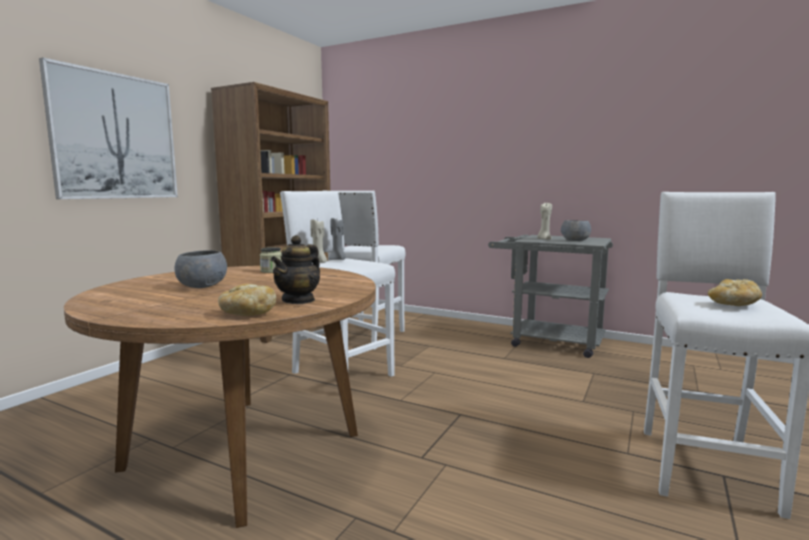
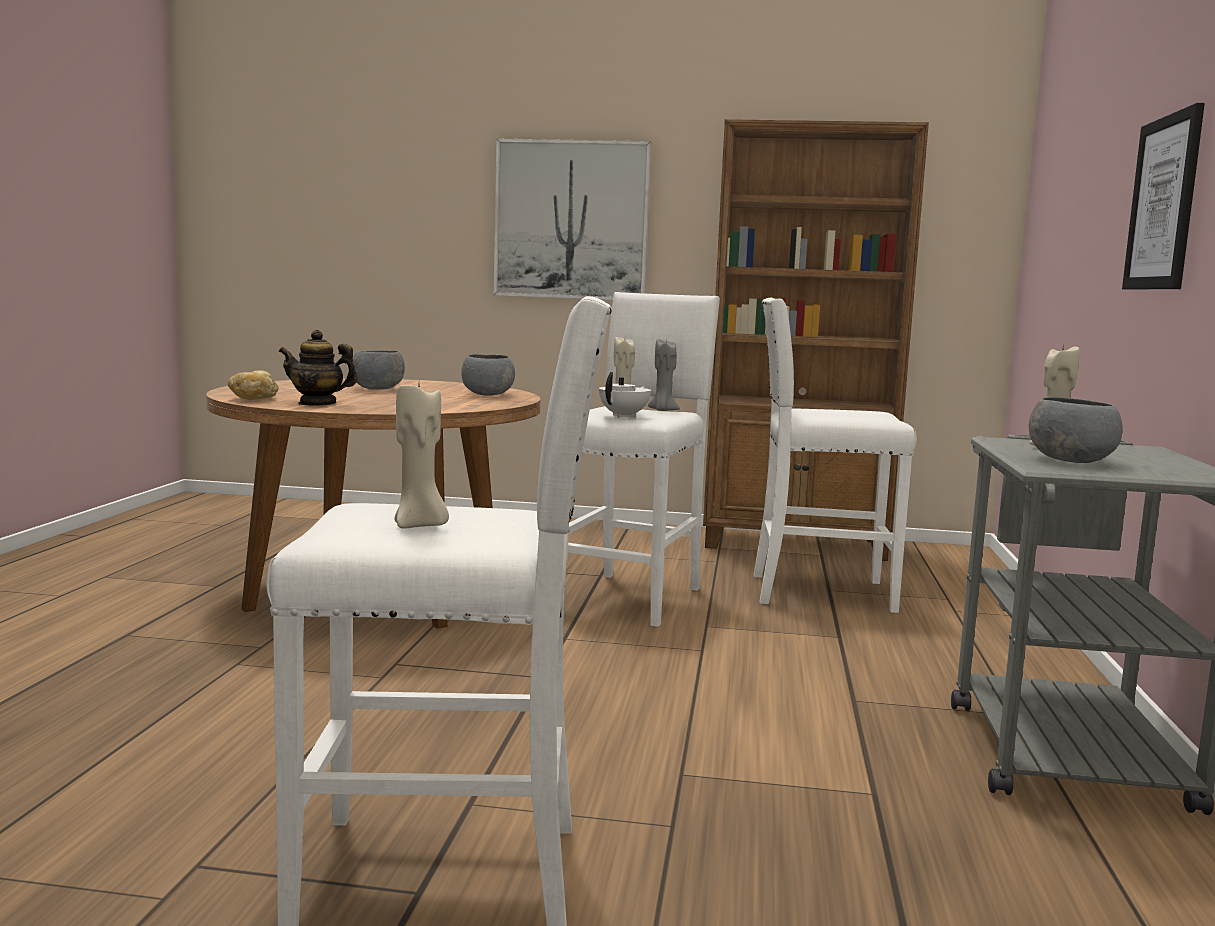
camera: 70 degrees right, 0 degrees up
jar [260,247,282,273] -> grey bowl [461,354,515,396]
bread [708,279,762,306] -> beige candle [395,385,449,528]
none -> white teapot [599,372,651,418]
none -> picture [1122,103,1205,290]

